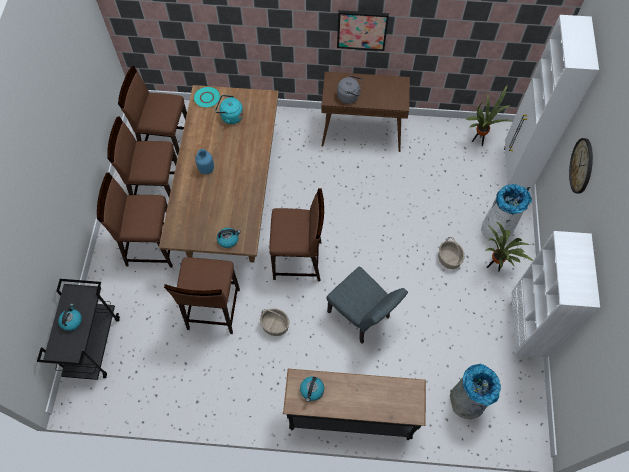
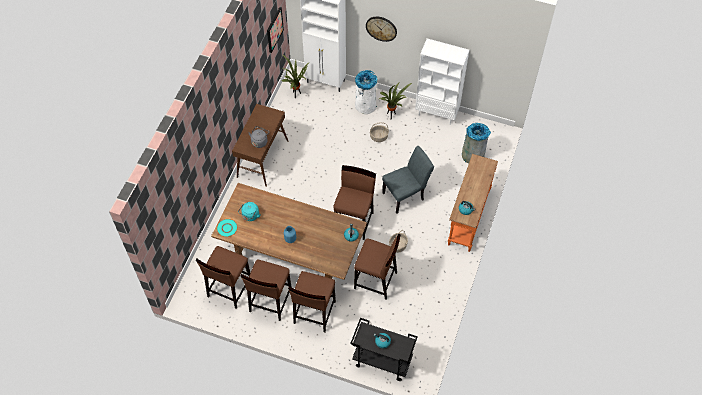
camera: 75 degrees left, 5 degrees down
black console table [283,369,426,440] -> orange console table [448,154,498,252]
picture [337,10,389,51] -> picture moved to [267,7,284,53]

